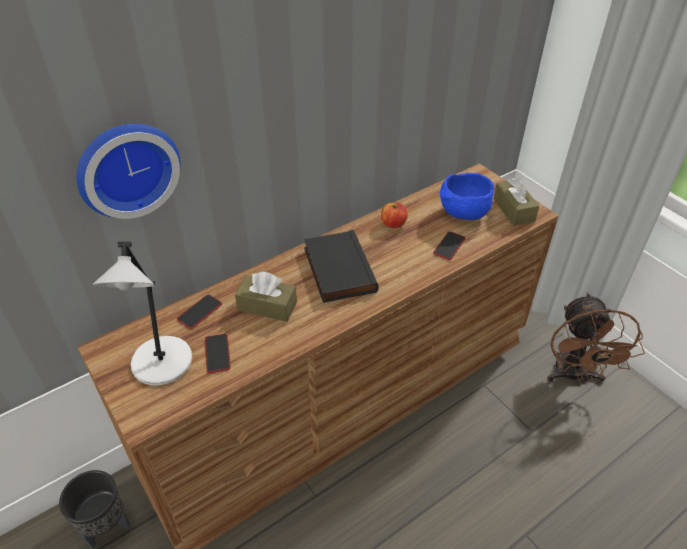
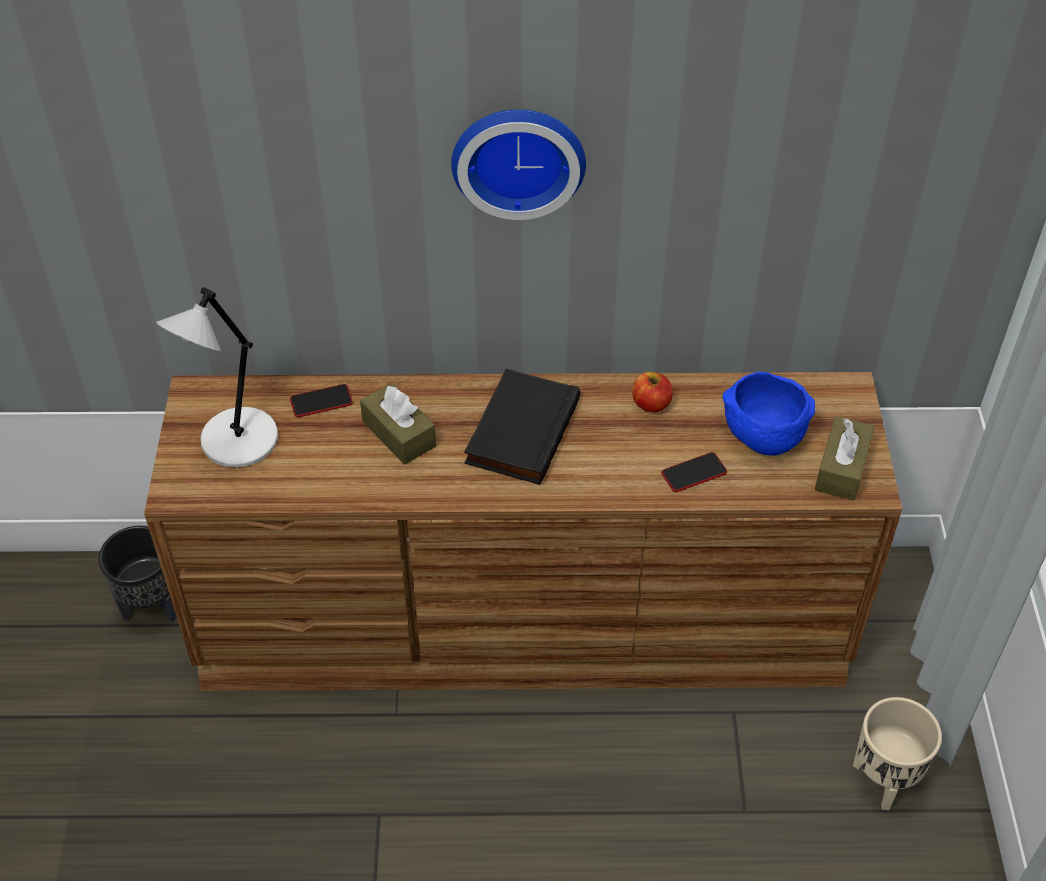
camera: 35 degrees right, 5 degrees up
wall clock [77,124,181,219] -> wall clock moved to [451,109,586,220]
phone [205,334,231,373] -> none
brown fan [547,292,645,385] -> beige planter [853,697,942,810]

